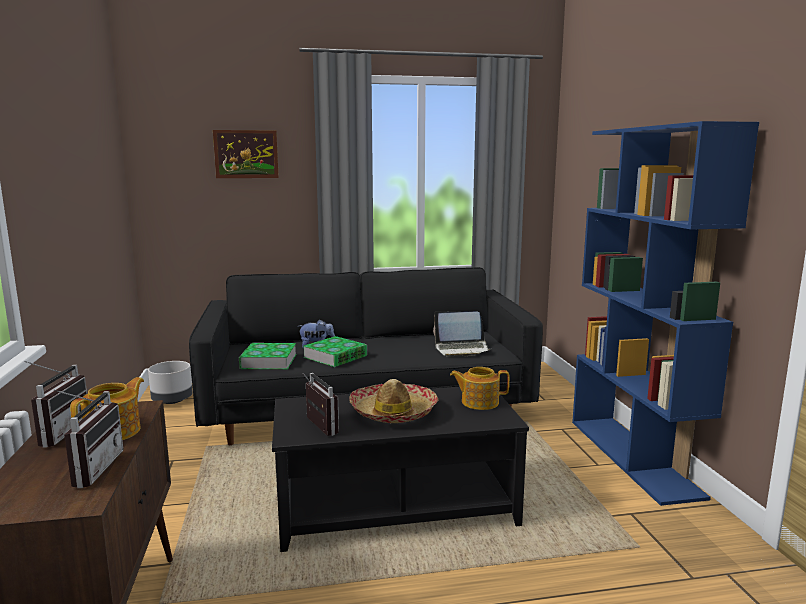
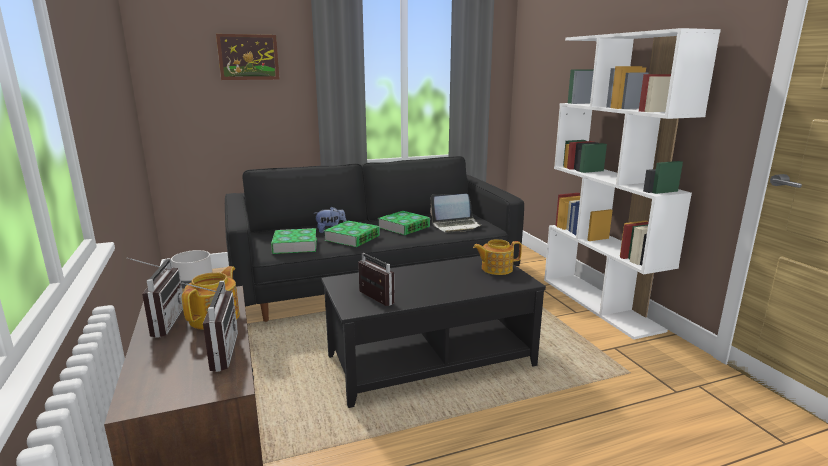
camera: 10 degrees left, 5 degrees up
hat [349,379,438,423] -> none
blue bookcase [572,121,759,506] -> white bookcase [544,28,721,340]
none -> book [378,211,430,235]

